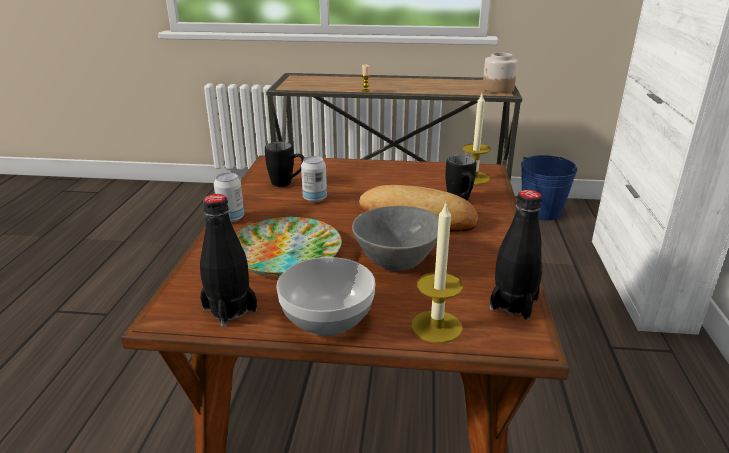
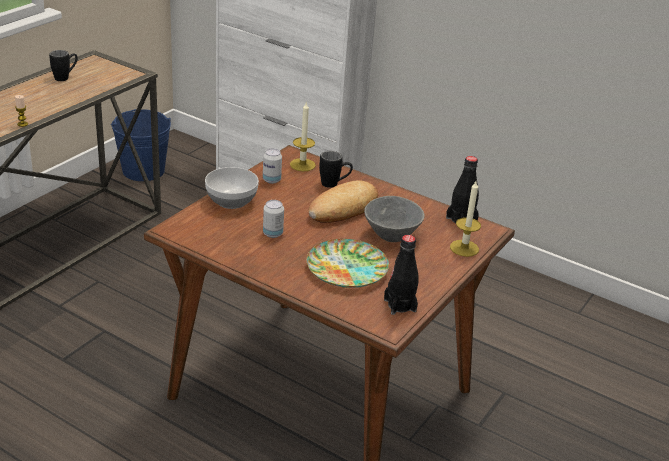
camera: 65 degrees left, 5 degrees up
can [214,173,244,222] -> can moved to [263,148,282,184]
black mug [265,142,304,187] -> black mug moved to [49,50,77,81]
bowl [276,257,375,336] -> bowl moved to [205,167,259,209]
jar [482,52,518,93] -> none

